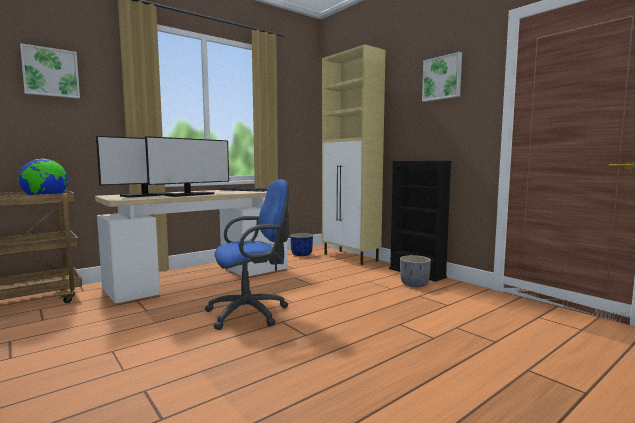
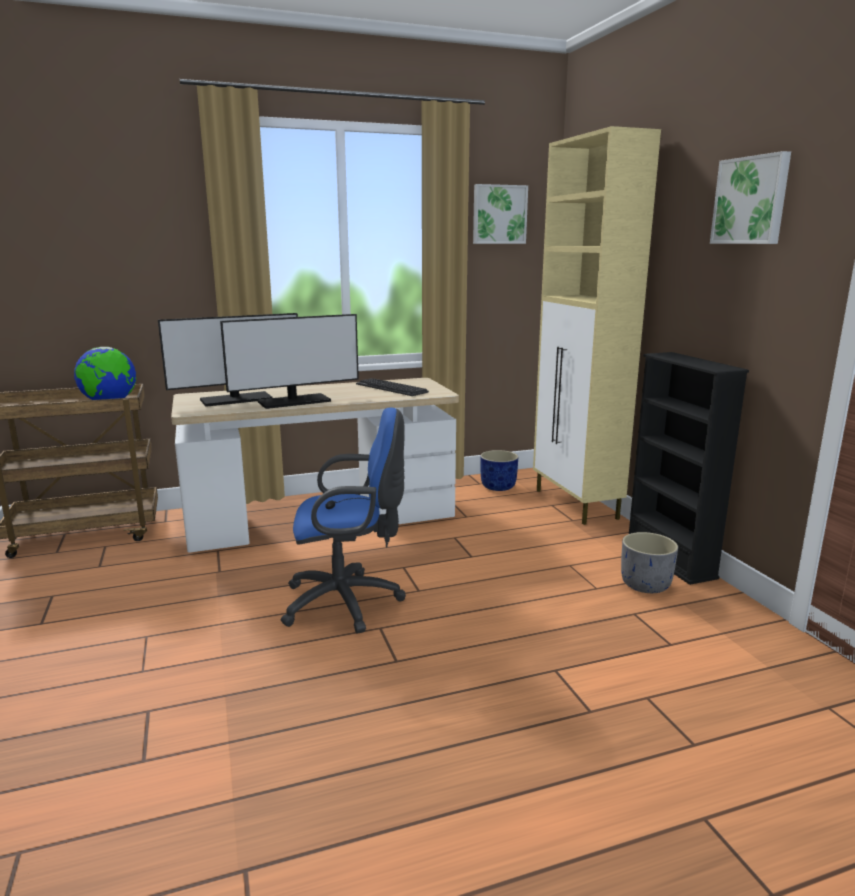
camera: 20 degrees right, 10 degrees up
picture [20,43,80,99] -> picture moved to [473,184,528,244]

